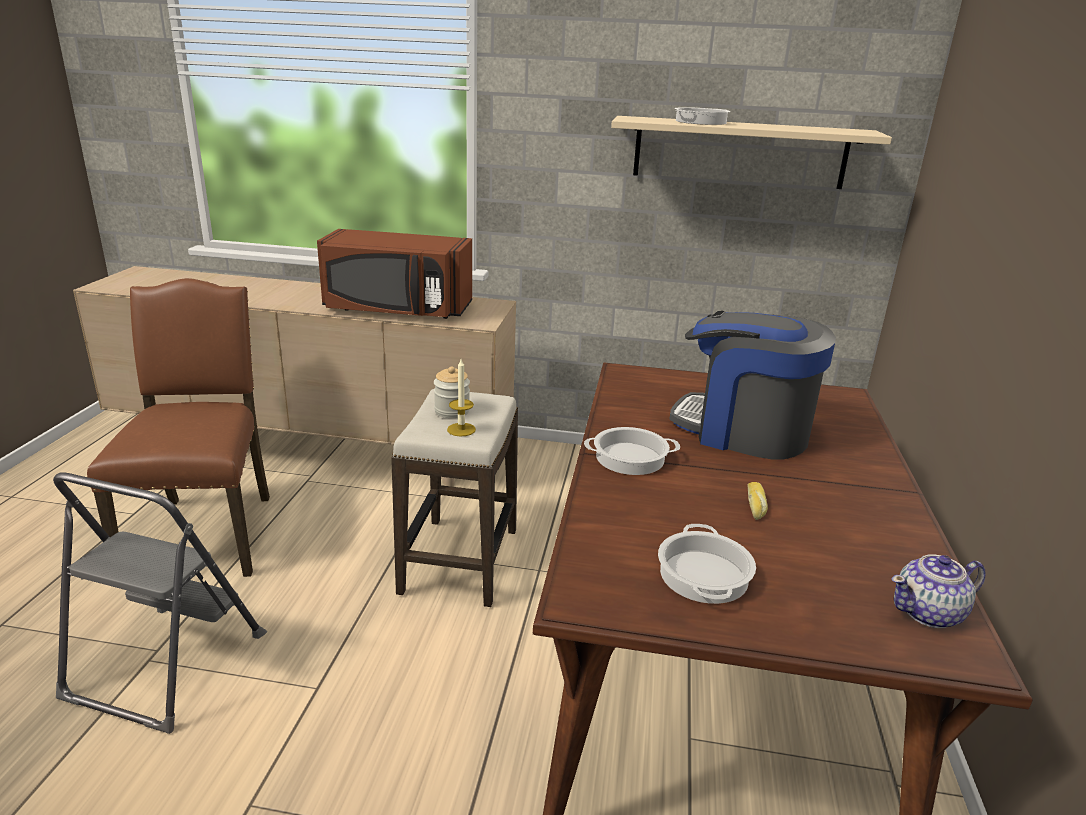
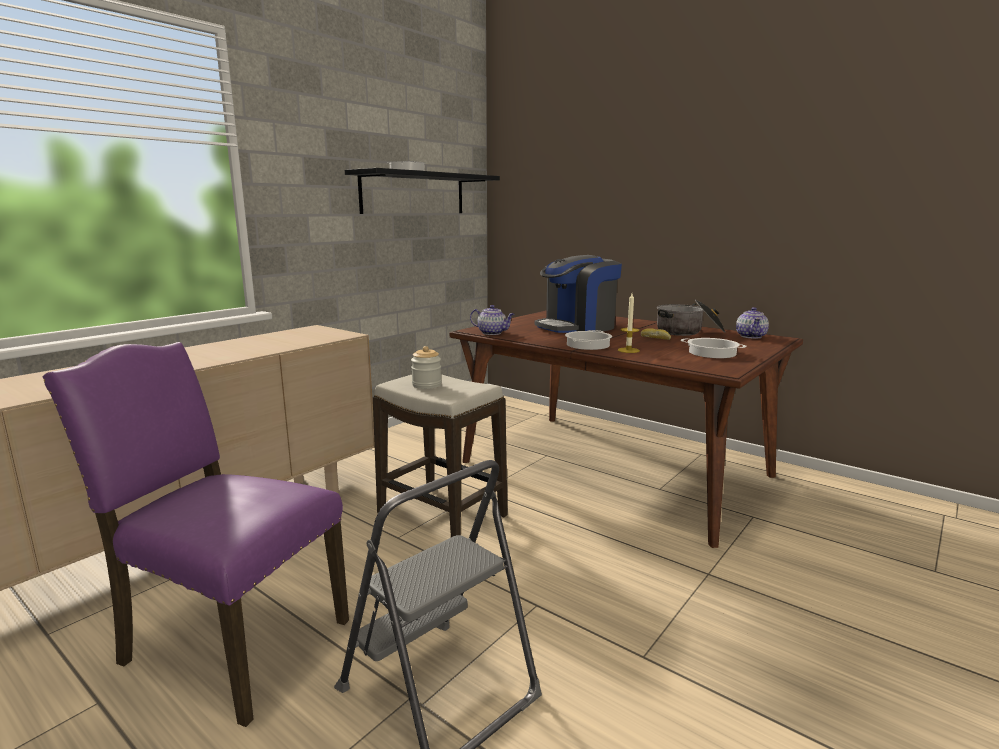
camera: 60 degrees left, 10 degrees down
brown chair [87,278,270,577] -> purple chair [43,342,349,727]
brown microwave [317,229,472,319] -> none
candle [447,359,476,436] -> candle moved to [618,293,640,353]
beige shelf [611,116,892,189] -> black shelf [345,168,500,214]
none -> teapot [470,305,515,335]
none -> cooking pot [657,299,726,336]

